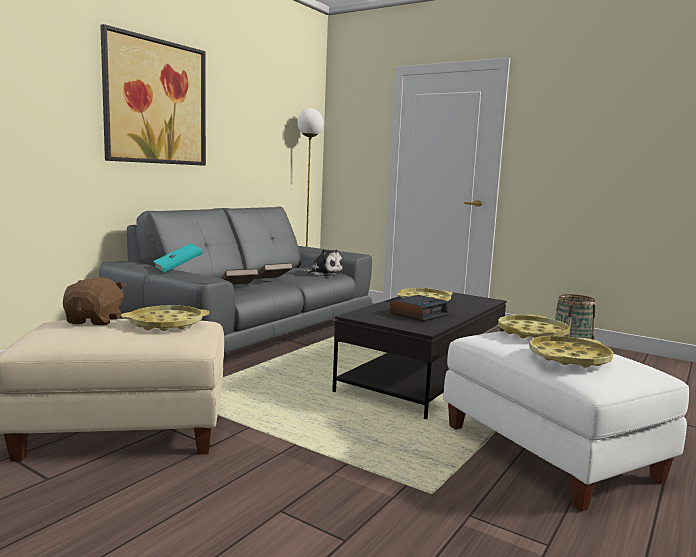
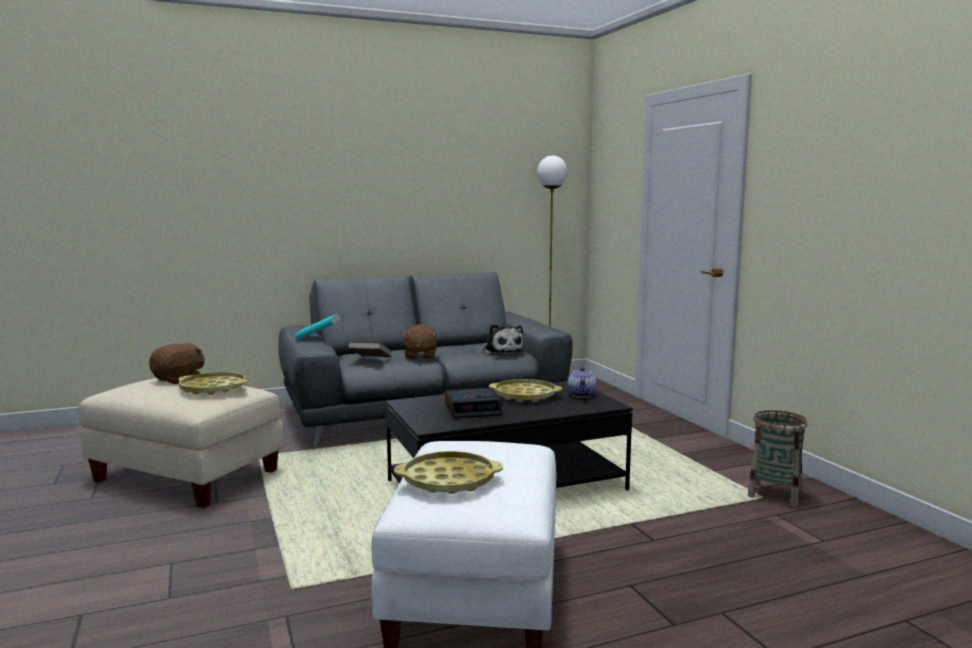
camera: 35 degrees right, 0 degrees up
picture [100,24,206,166] -> none
brown book [255,263,293,279] -> brown plush toy [401,324,437,359]
yellow tray [498,315,569,338] -> none
none -> teapot [567,367,597,398]

